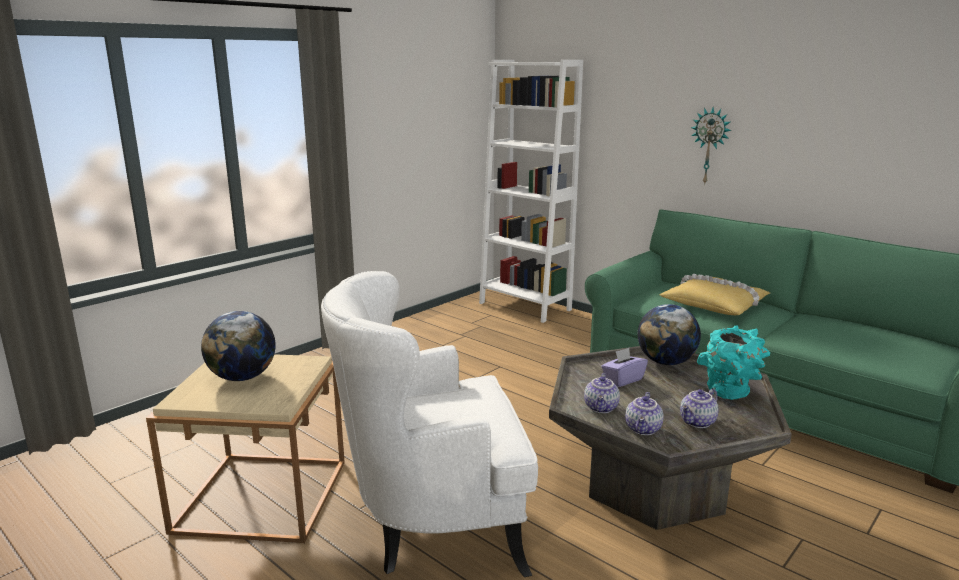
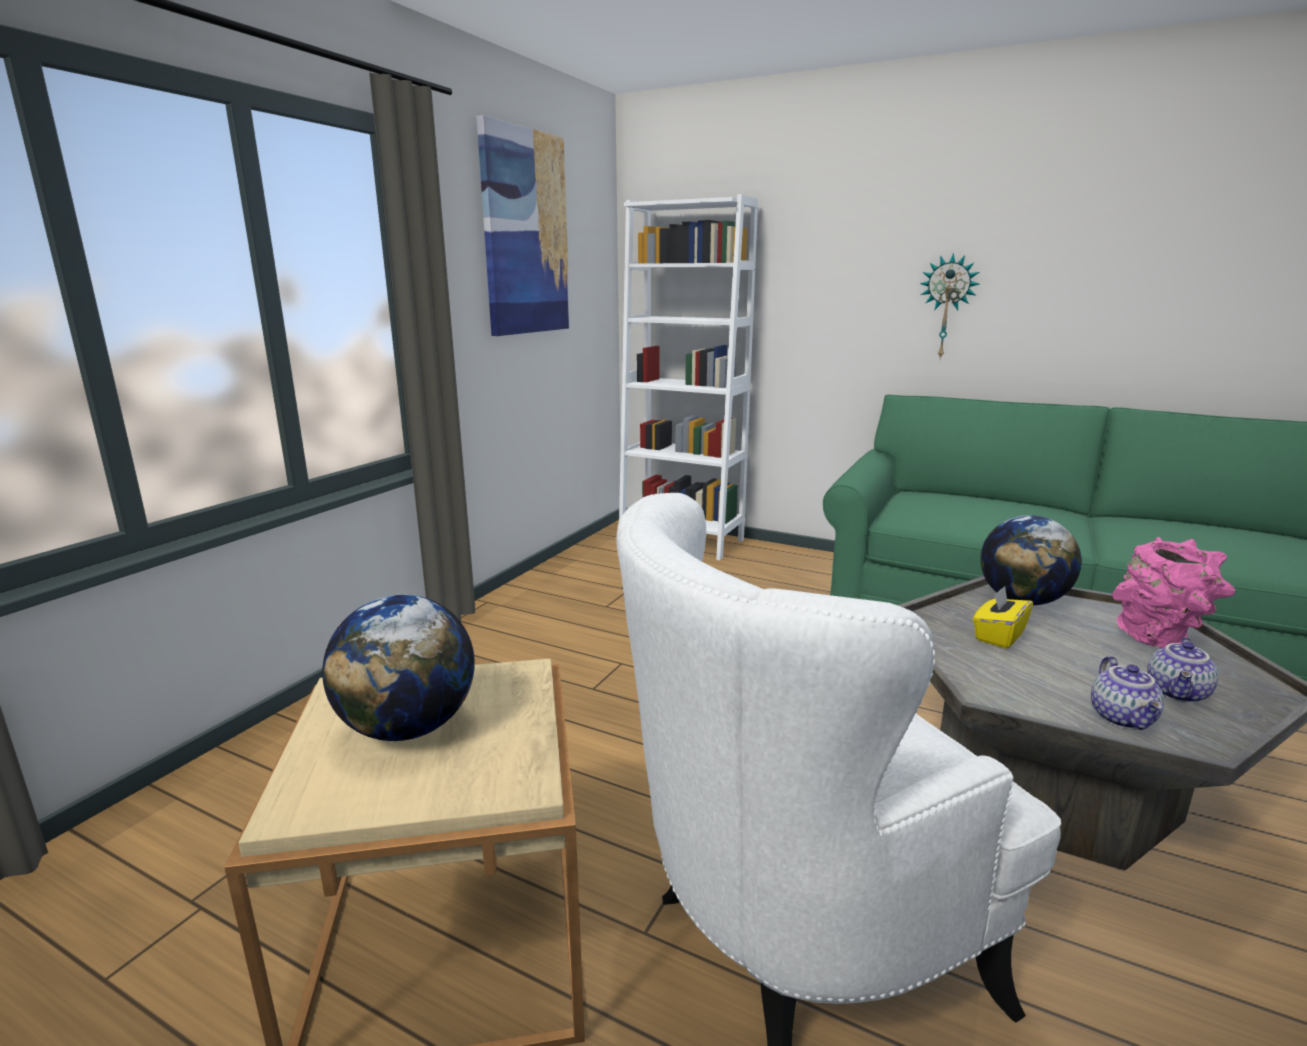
camera: 15 degrees left, 0 degrees up
teapot [584,373,620,413] -> none
purple tissue box [601,348,648,387] -> yellow tissue box [973,586,1033,649]
yellow pillow [660,274,770,315] -> none
turquoise vase [697,326,770,400] -> pink vase [1112,537,1236,648]
none -> picture [477,115,570,336]

